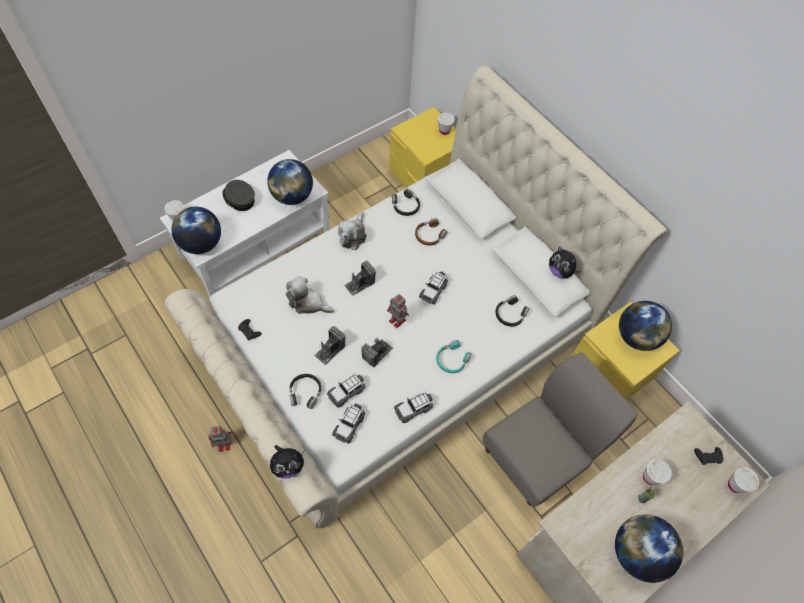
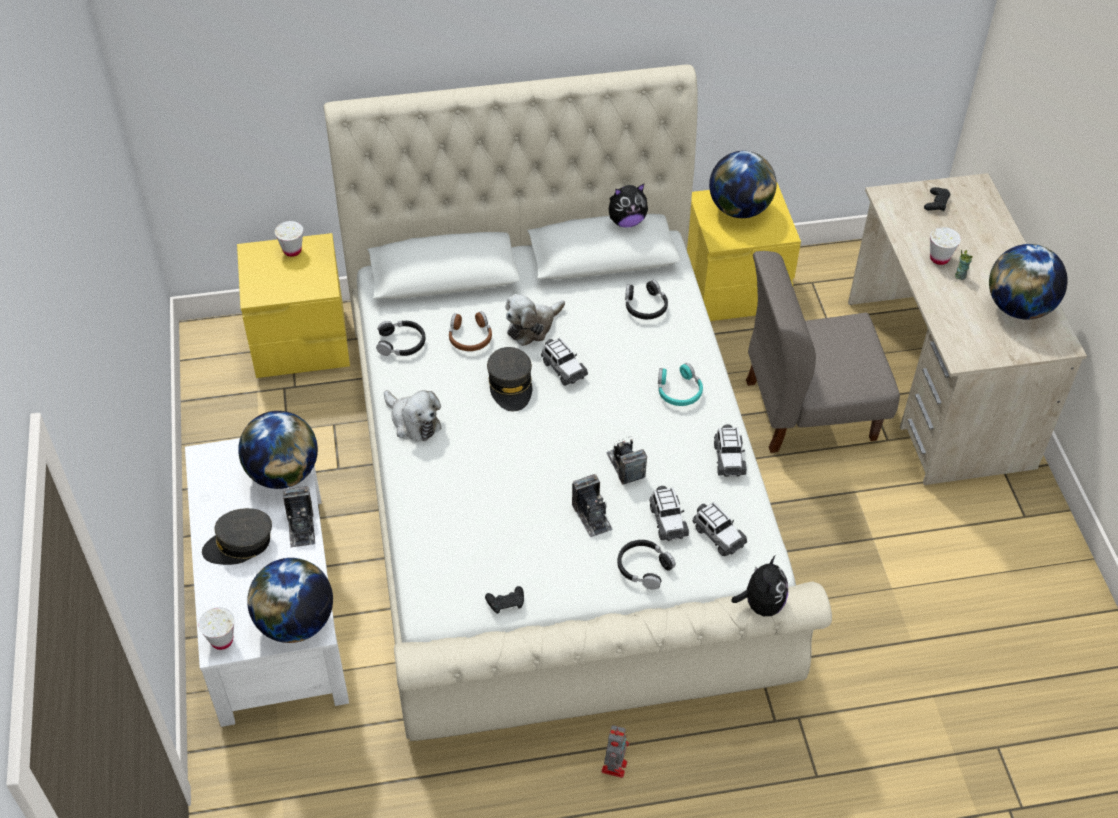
camera: 60 degrees left, 10 degrees down
plush toy [286,276,333,314] -> plush toy moved to [505,294,565,346]
camera [344,261,376,296] -> camera moved to [283,486,315,548]
toy robot [387,294,409,328] -> none
grey chair [482,352,638,507] -> grey chair turned 90 degrees counterclockwise [746,251,900,453]
white cup [728,467,759,493] -> none
none -> grey cap [487,347,532,411]

